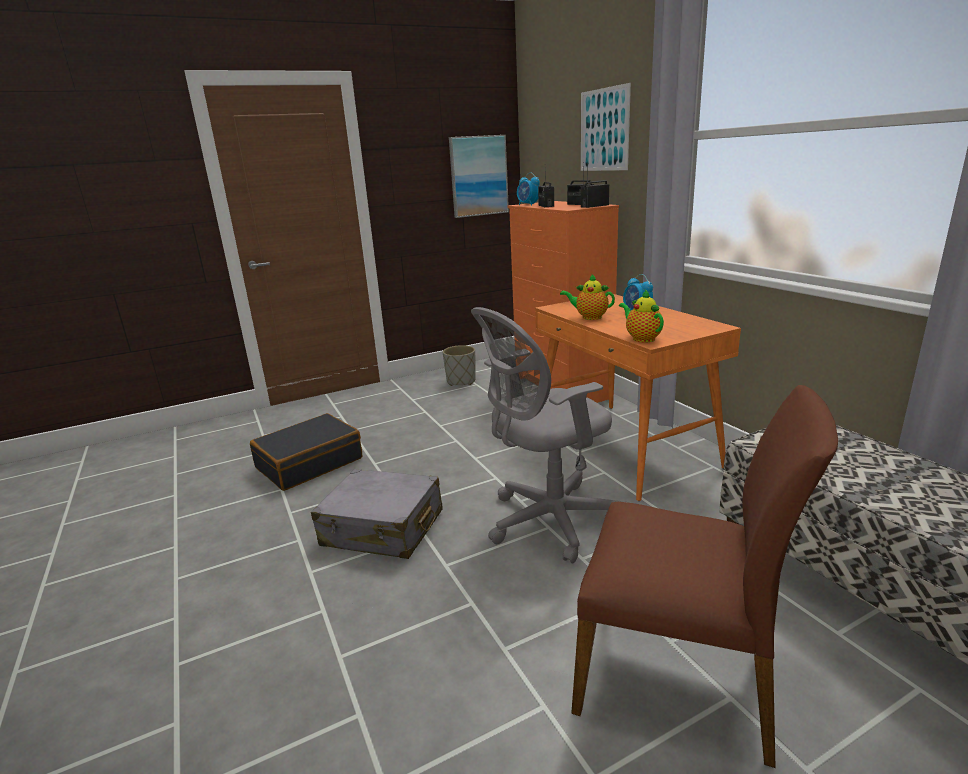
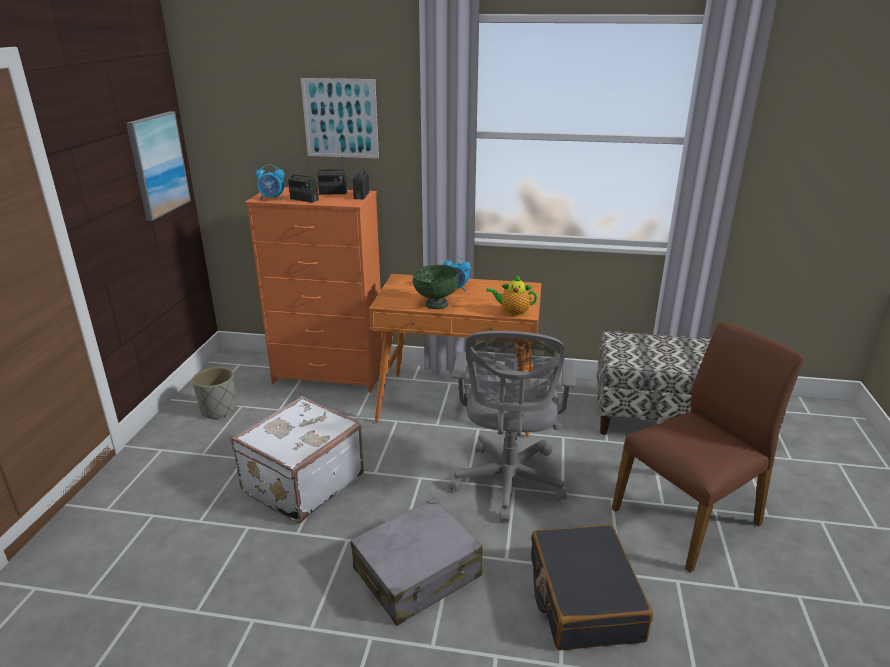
camera: 55 degrees left, 5 degrees up
black suitcase [250,413,362,491] -> black suitcase moved to [531,524,653,650]
teapot [560,273,615,320] -> green bowl [413,265,459,309]
none -> white suitcase [231,396,364,523]

